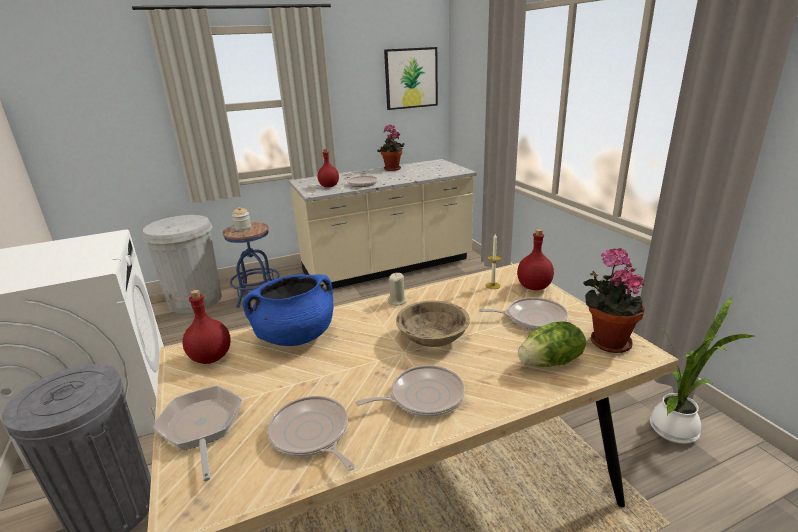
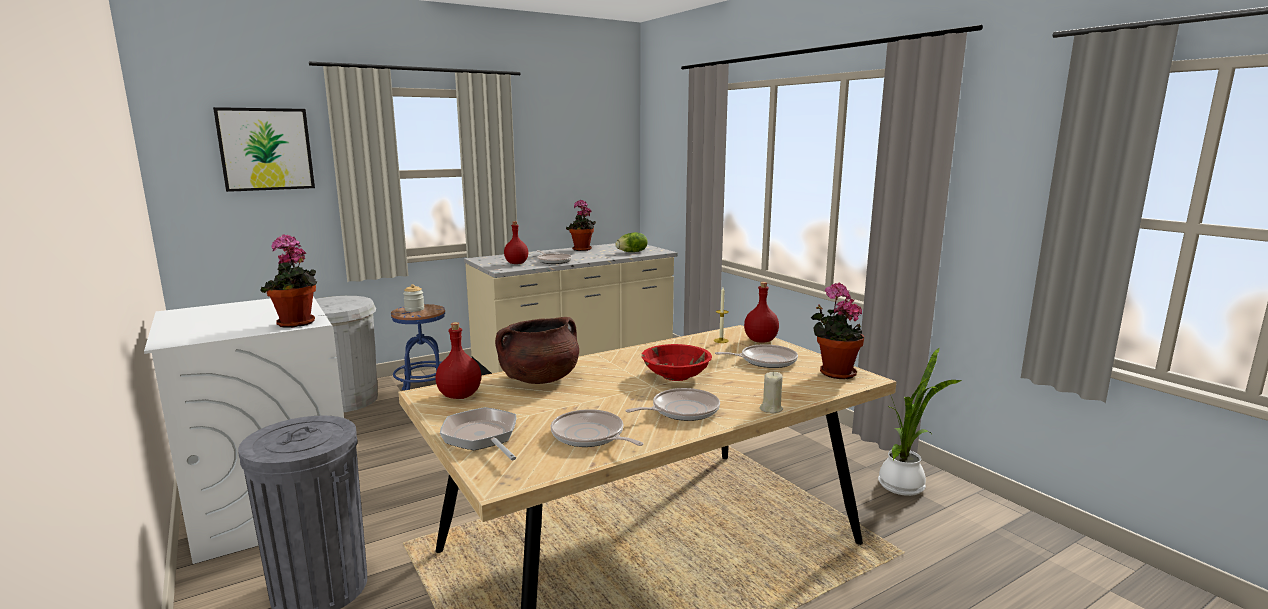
camera: 10 degrees left, 10 degrees down
blue cooking pot [243,274,333,346] -> brown cooking pot [495,317,579,384]
picture [384,47,438,110] -> picture moved to [213,107,315,192]
beige candle [388,273,406,306] -> beige candle moved to [760,372,783,413]
beige bowl [396,301,470,347] -> red bowl [642,344,712,381]
lettuce [518,321,586,367] -> lettuce moved to [615,232,647,252]
none -> potted plant [260,234,317,328]

